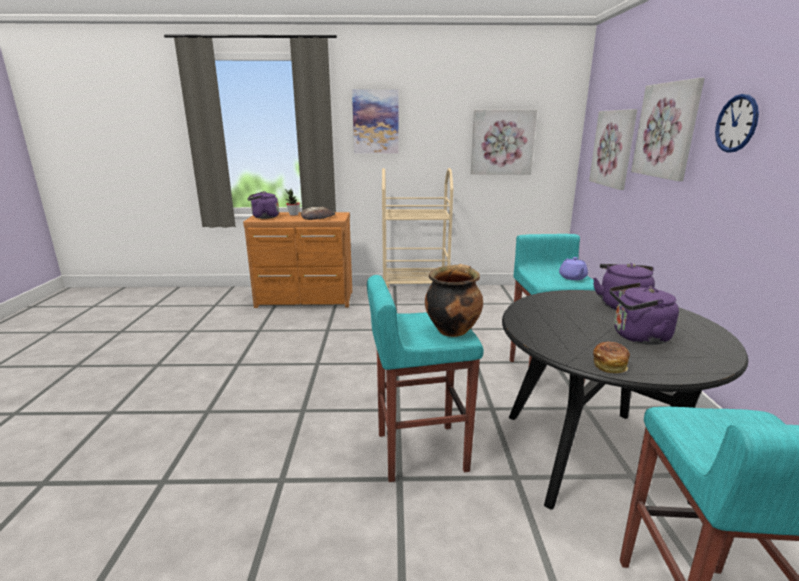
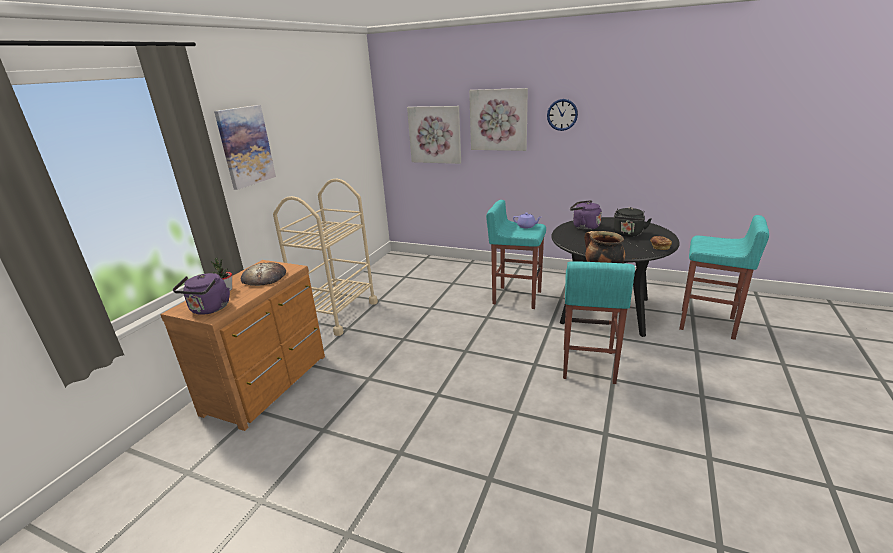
camera: 65 degrees left, 5 degrees up
picture [471,110,537,175] -> none
purple kettle [609,283,679,345] -> black kettle [614,207,652,237]

